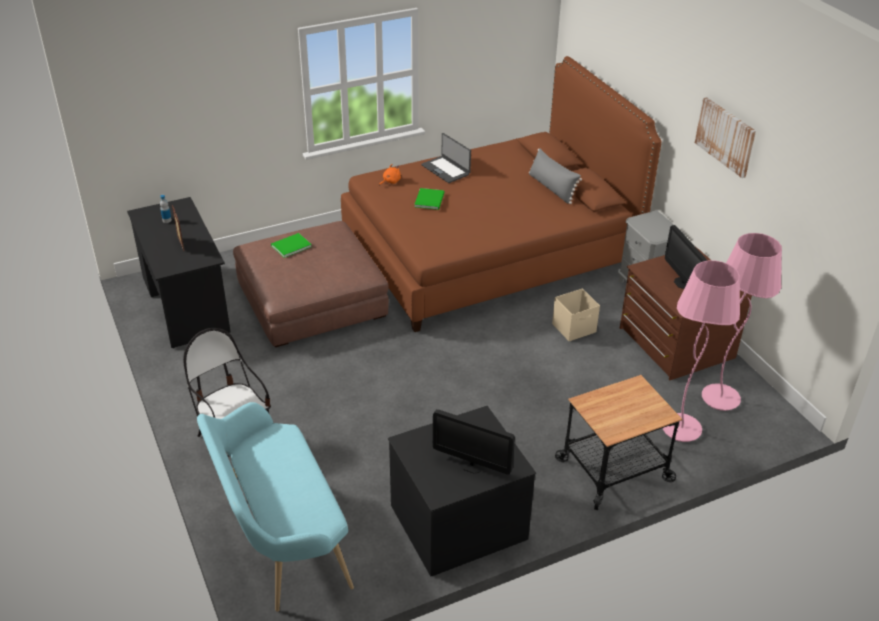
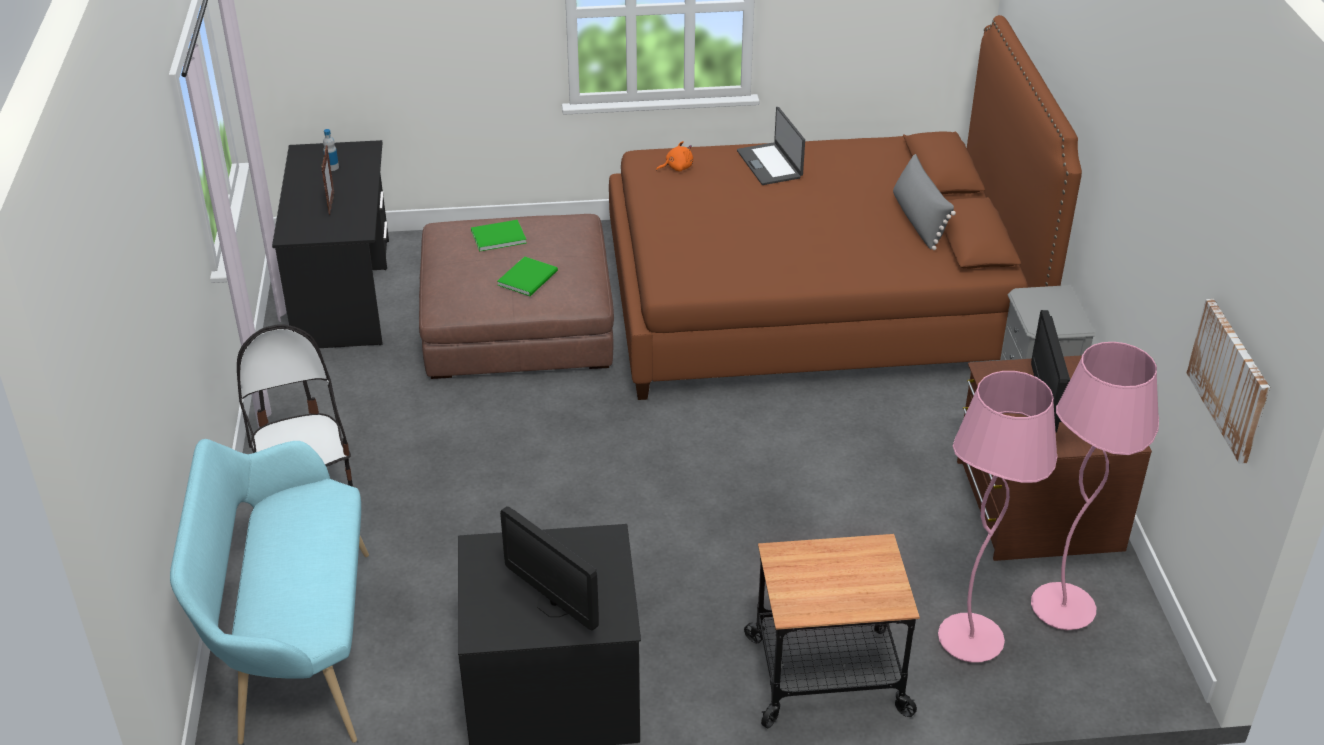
camera: 20 degrees right, 0 degrees up
green book [414,188,445,210] -> green book moved to [497,256,558,296]
beige storage box [552,288,600,341] -> none
picture [695,97,756,178] -> picture moved to [1187,299,1270,464]

